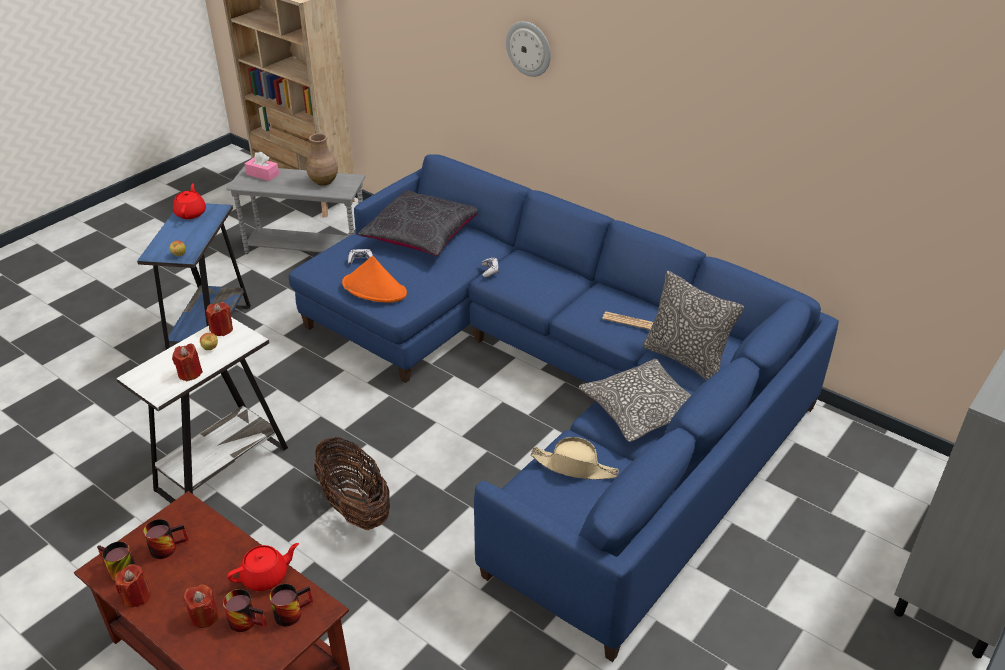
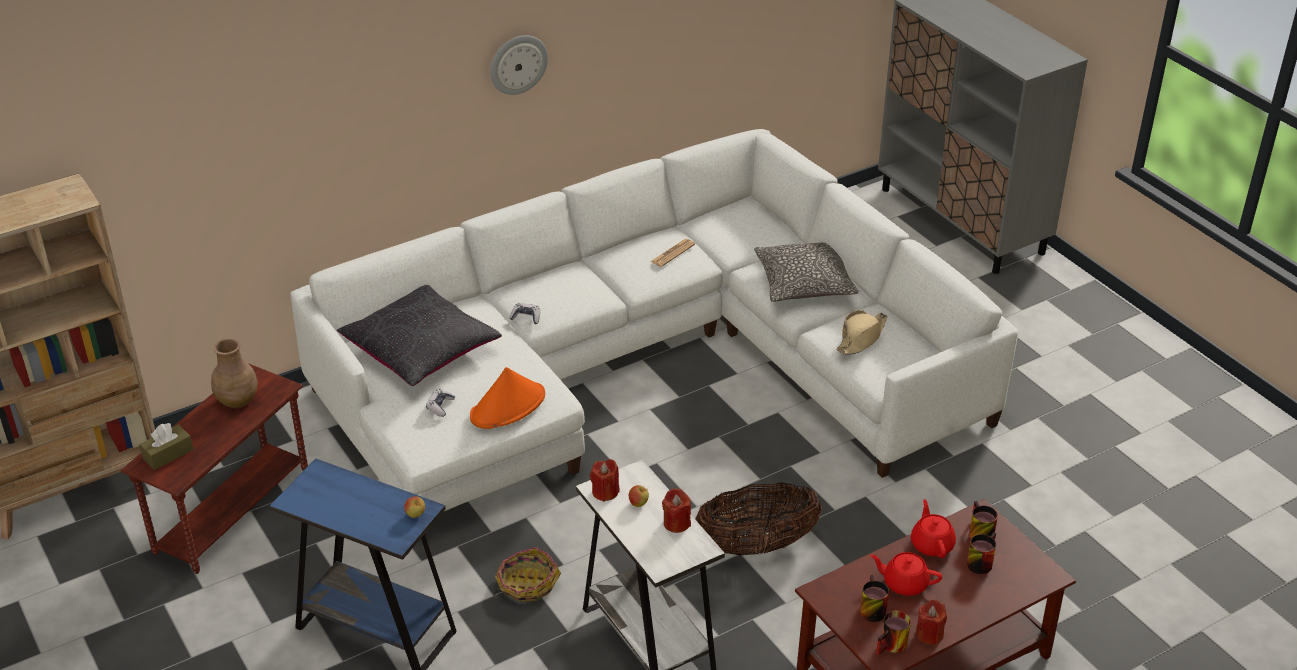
camera: 70 degrees left, 0 degrees up
red teapot [173,183,206,219] -> red teapot moved to [870,552,942,596]
red candle [184,584,219,628] -> none
grey side table [226,165,365,254] -> brown side table [121,364,308,574]
pink tissue box [245,152,279,181] -> brown tissue box [139,423,194,470]
blue sofa [289,154,839,662] -> white sofa [290,129,1018,536]
wall clock [506,21,551,77] -> wall clock moved to [490,35,548,95]
pillow [643,271,744,380] -> none
none -> basket [494,547,561,602]

